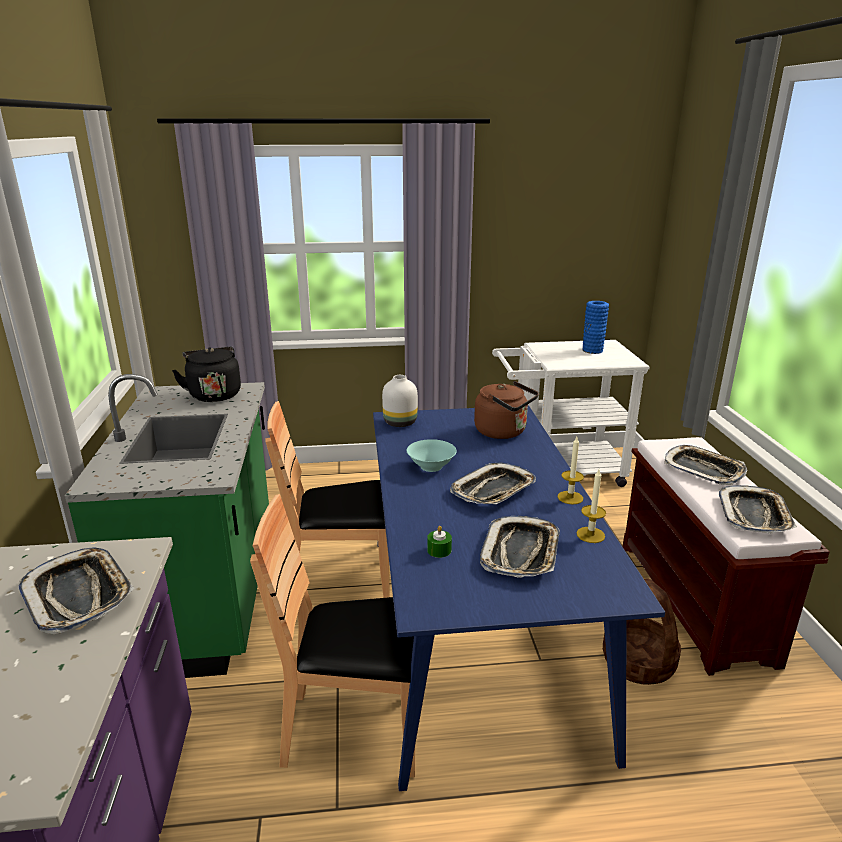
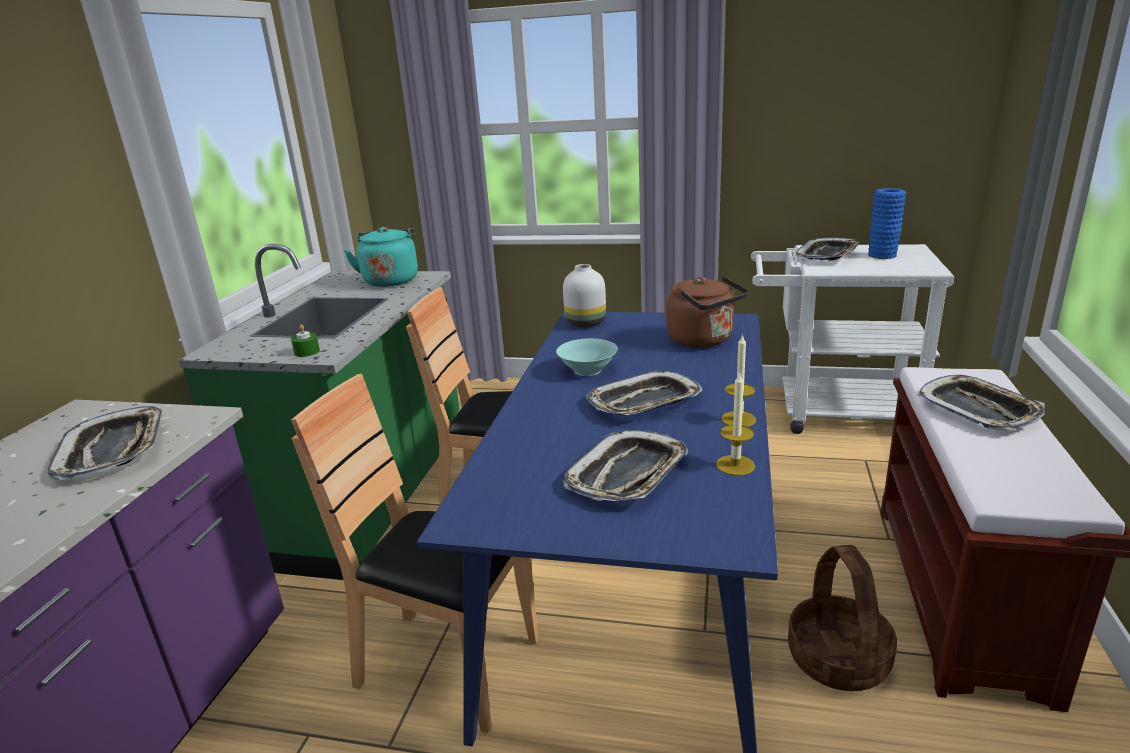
camera: 20 degrees right, 0 degrees up
black kettle [172,346,241,402] -> turquoise kettle [344,227,418,287]
green candle [427,526,452,558] -> green candle moved to [291,324,320,357]
tray [719,485,797,533] -> tray moved to [796,238,860,261]

